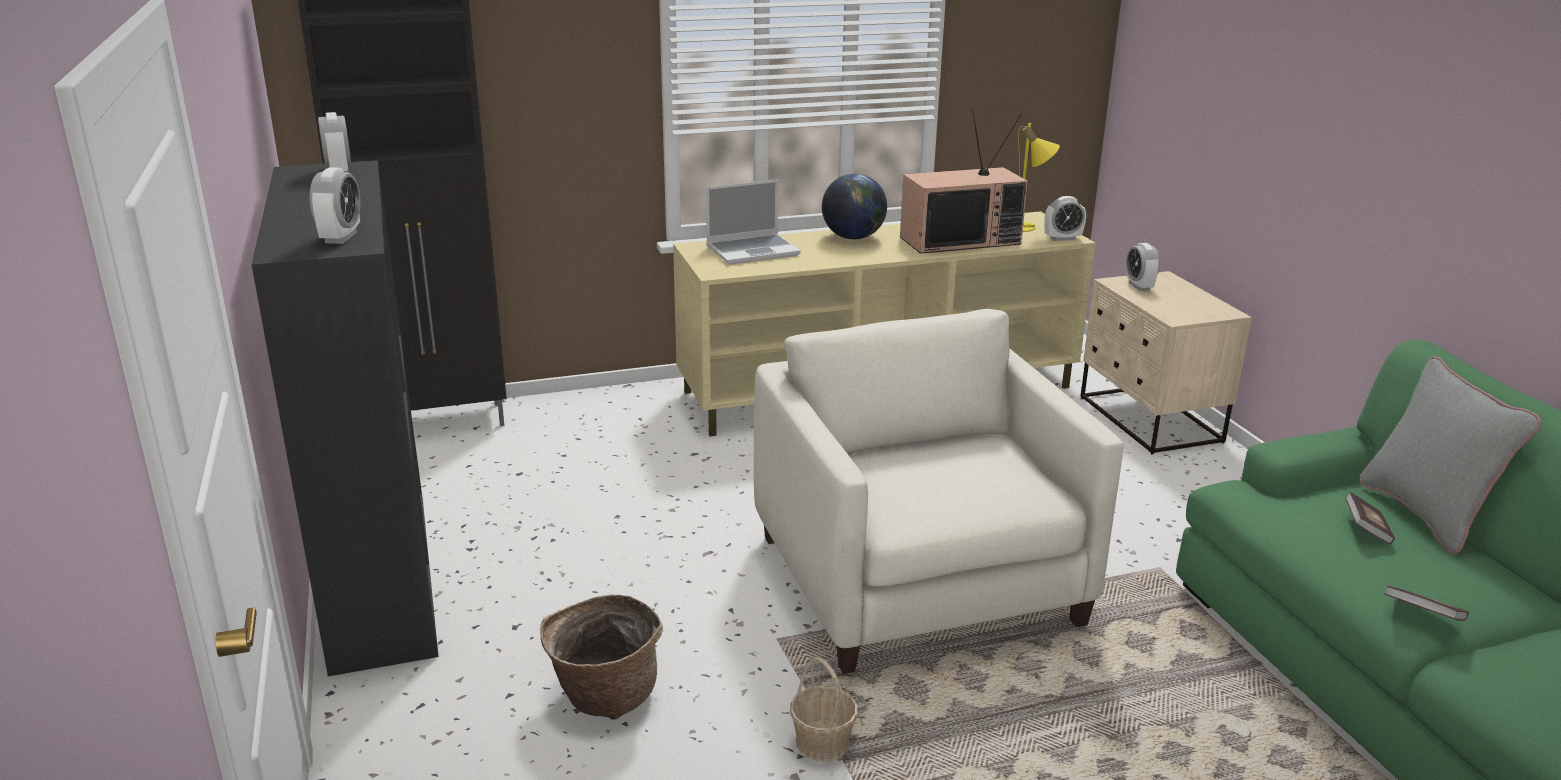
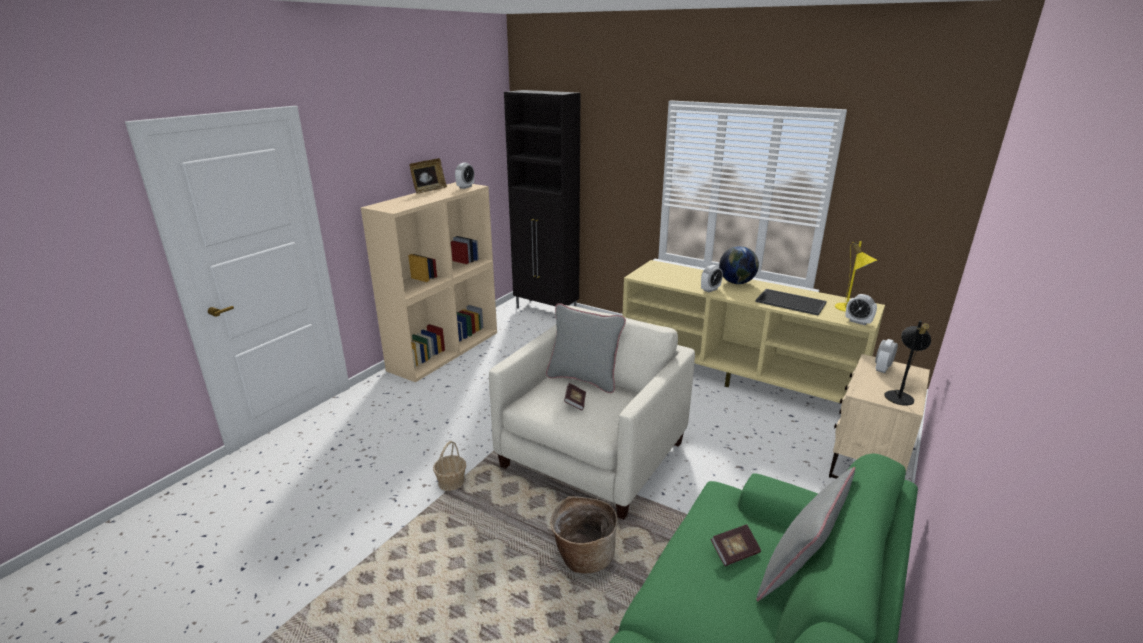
camera: 50 degrees right, 0 degrees up
black bookcase [252,160,439,676] -> beige bookcase [361,182,497,382]
alarm clock [310,167,361,244] -> alarm clock moved to [701,265,723,293]
basket [540,594,663,720] -> basket moved to [550,496,618,574]
laptop [706,179,801,265] -> none
television [900,110,1028,254] -> tray [755,289,827,316]
book [1384,585,1469,621] -> book moved to [564,383,586,410]
none -> picture frame [409,158,447,194]
none -> grey pillow [546,303,626,393]
none -> black table lamp [885,321,931,406]

